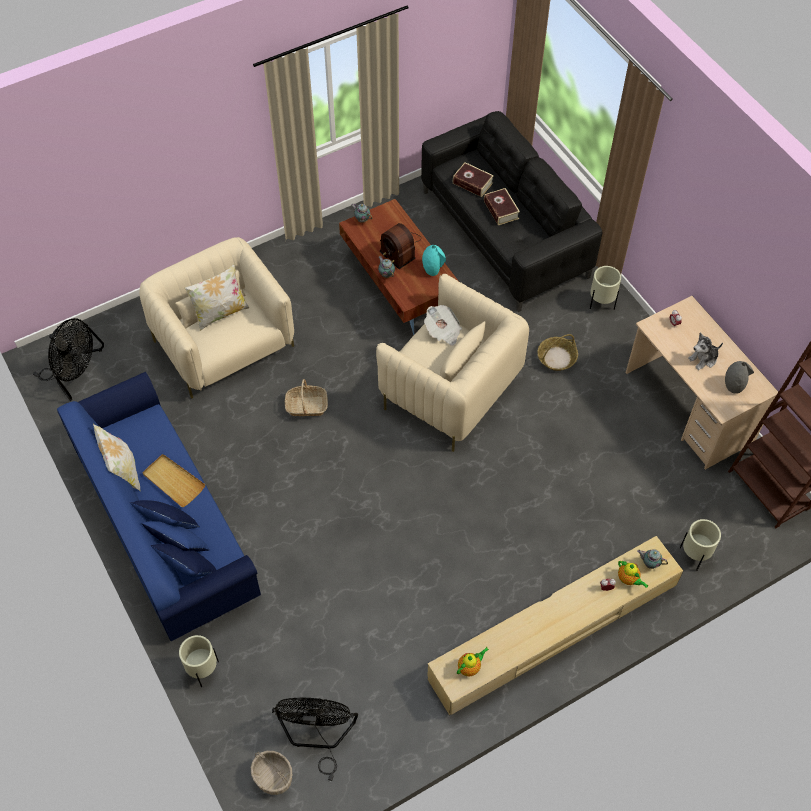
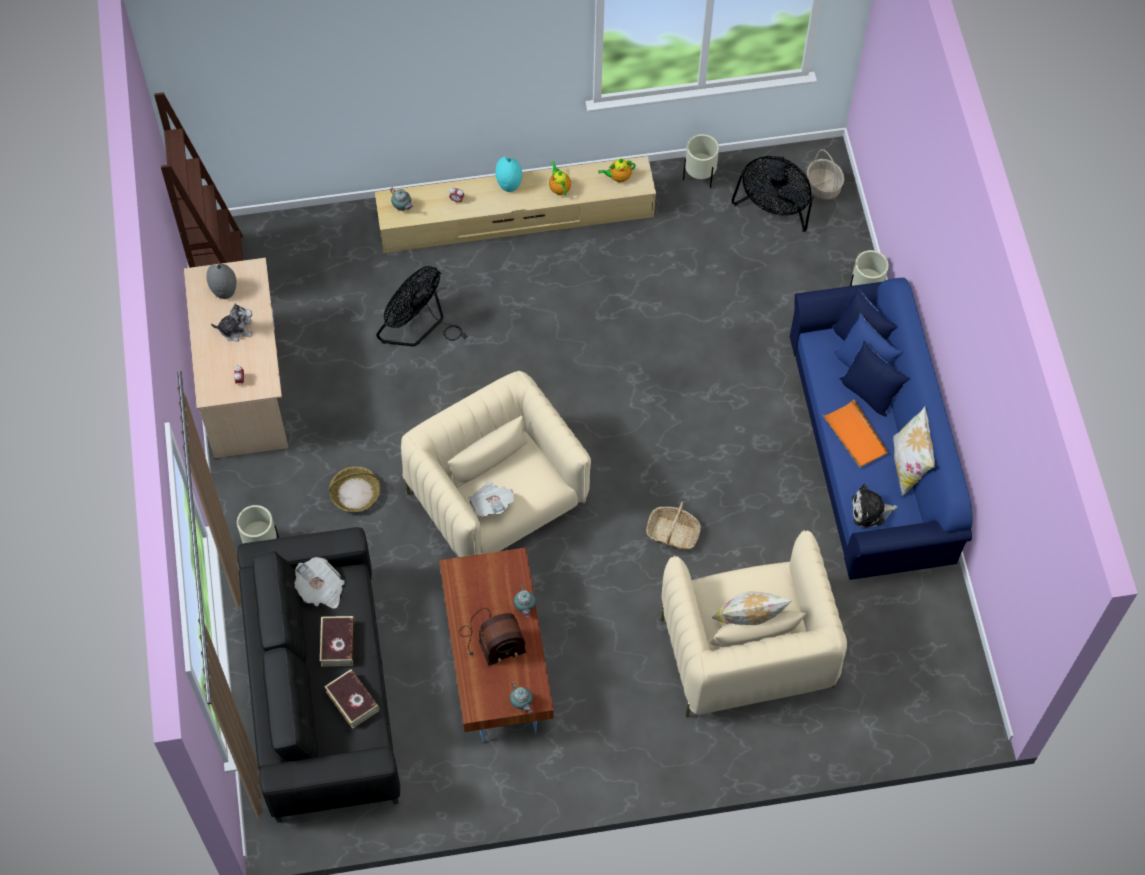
camera: 160 degrees left, 5 degrees up
black fan [33,318,104,401] -> black fan moved to [376,266,467,346]
beige tray [142,454,206,507] -> orange tray [823,399,888,468]
radio [380,223,421,269] -> radio turned 90 degrees clockwise [459,608,526,666]
turquoise vase [422,245,446,276] -> turquoise vase moved to [495,157,522,192]
teapot [618,561,648,588] -> teapot moved to [549,161,571,195]
beige planter [680,519,721,571] -> beige planter moved to [683,134,719,188]
none -> newspaper [295,557,345,609]
none -> plush toy [852,484,898,528]

